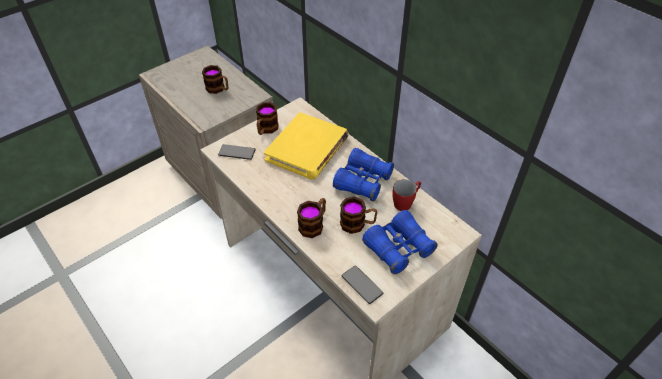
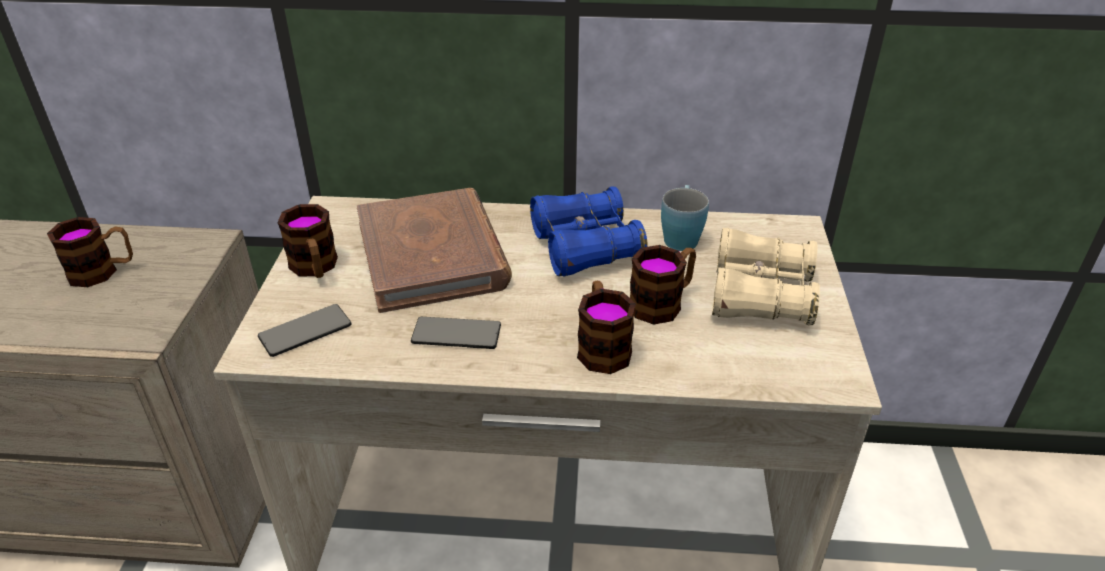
camera: 45 degrees left, 10 degrees down
yellow book [264,112,349,180] -> brown book [357,188,512,313]
phone [342,266,383,304] -> phone moved to [411,317,501,349]
blue binoculars [362,210,438,274] -> beige binoculars [712,228,820,325]
red mug [392,179,421,211] -> blue mug [661,185,709,251]

